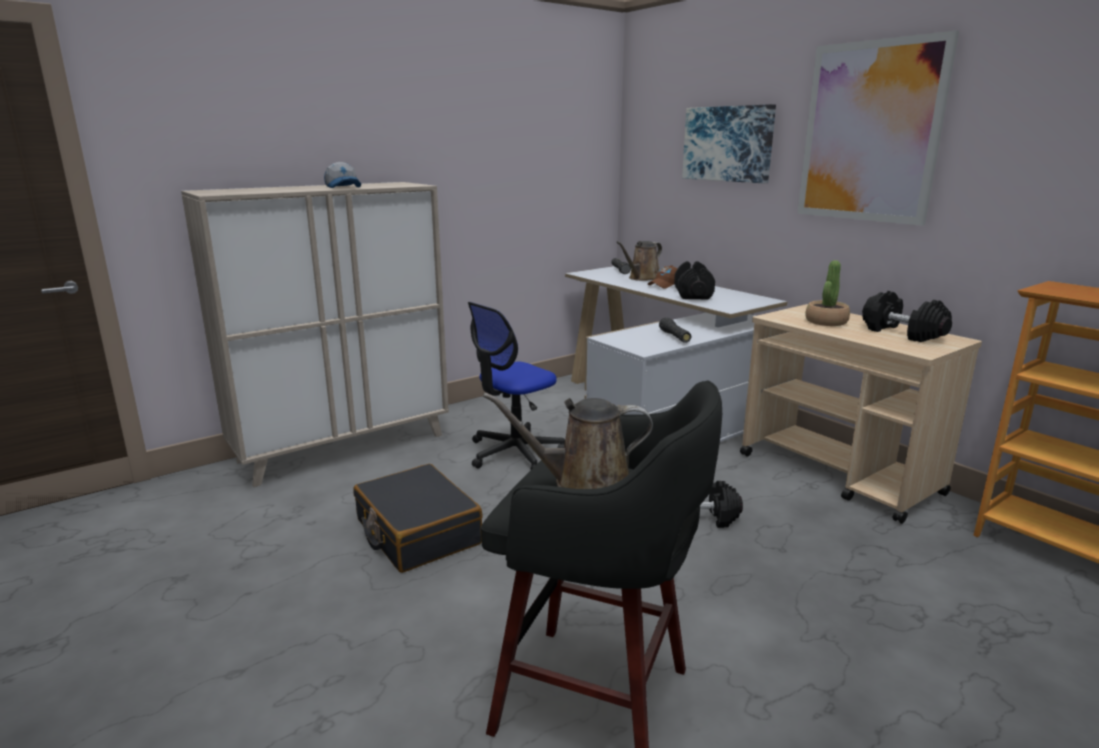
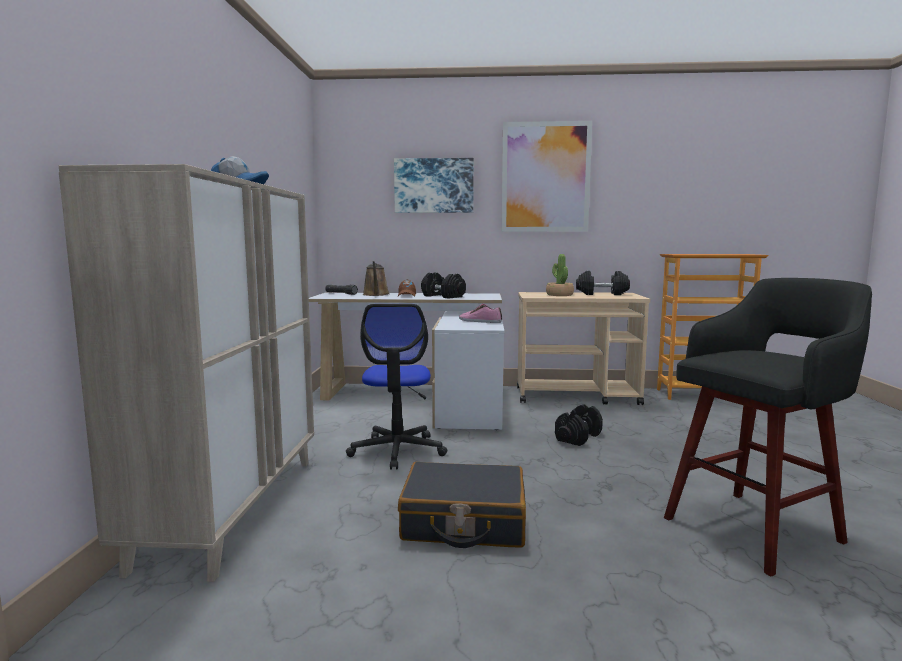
camera: 50 degrees left, 10 degrees down
brown watering can [483,393,653,489] -> none
black flashlight [659,317,691,343] -> shoe [459,304,502,323]

